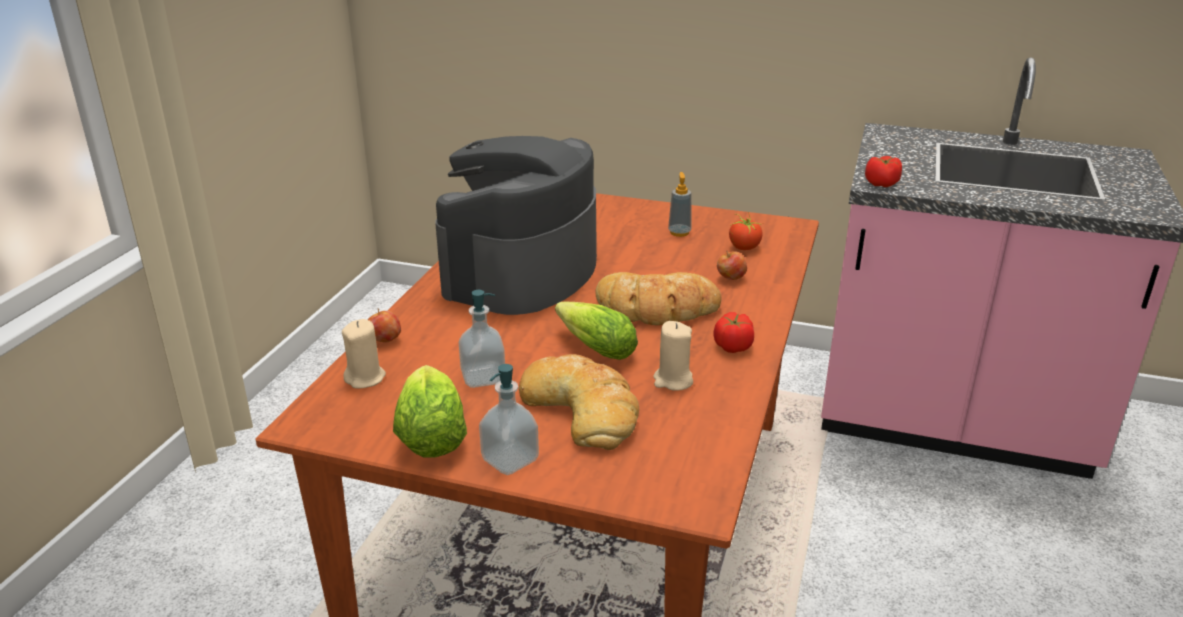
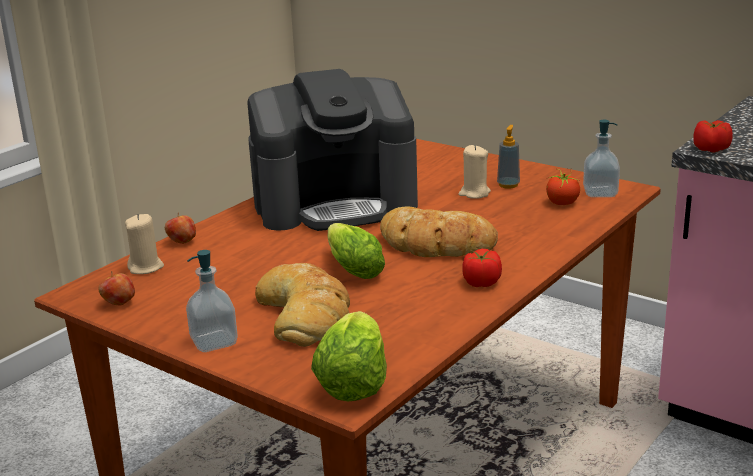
camera: 20 degrees right, 5 degrees down
lettuce [393,365,467,458] -> lettuce moved to [311,311,387,401]
coffee machine [435,136,597,315] -> coffee machine turned 150 degrees counterclockwise [247,69,418,231]
soap dispenser [459,290,505,388] -> soap dispenser moved to [583,120,620,197]
beige candle [653,321,693,391] -> beige candle moved to [458,145,491,199]
apple [717,250,747,280] -> apple moved to [99,271,135,305]

